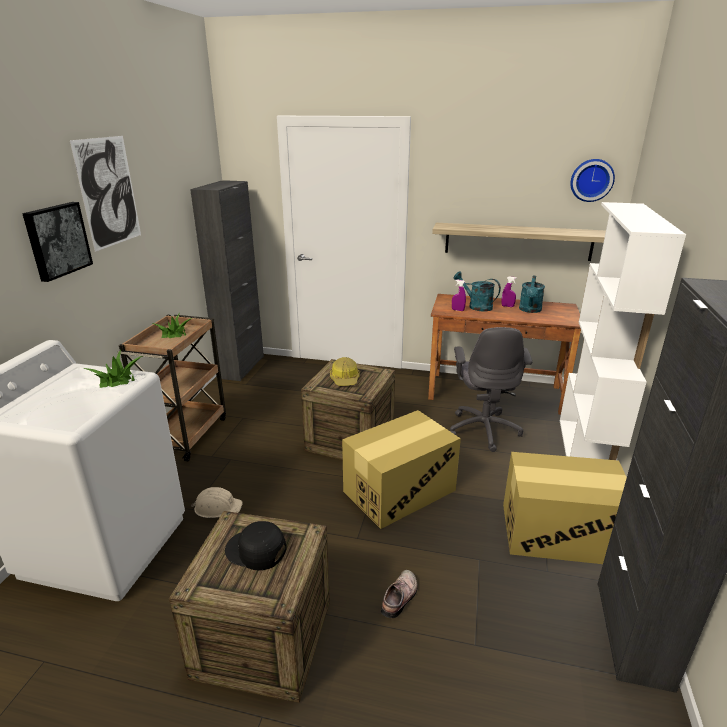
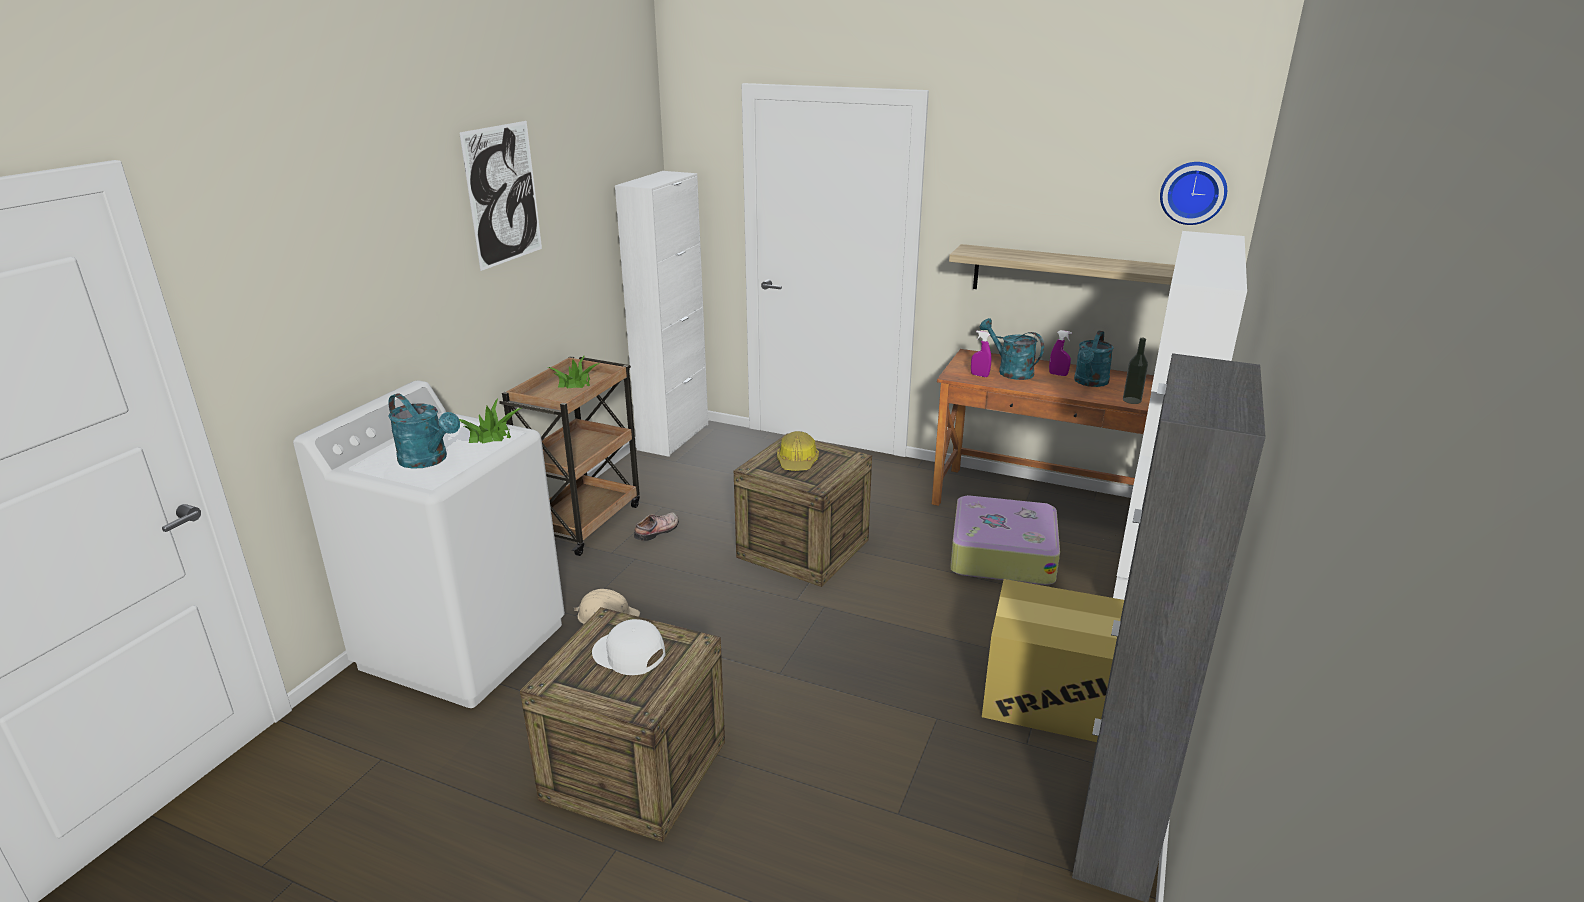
camera: 10 degrees right, 0 degrees up
picture [22,202,93,282] -> none
black cabinet [190,180,264,381] -> white cabinet [615,171,708,457]
black cap [225,521,287,571] -> white cap [592,619,665,675]
cardboard box [342,410,461,529] -> none
shoe [381,570,418,618] -> shoe moved to [634,512,679,541]
grey office chair [450,327,532,452] -> suitcase [950,495,1060,585]
none -> turquoise watering can [388,393,460,469]
none -> bottle [1123,338,1148,404]

